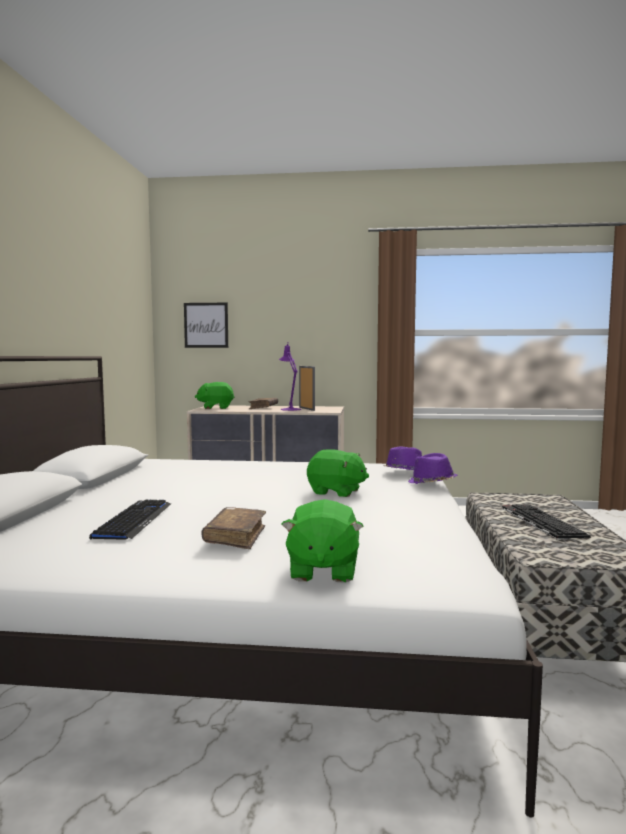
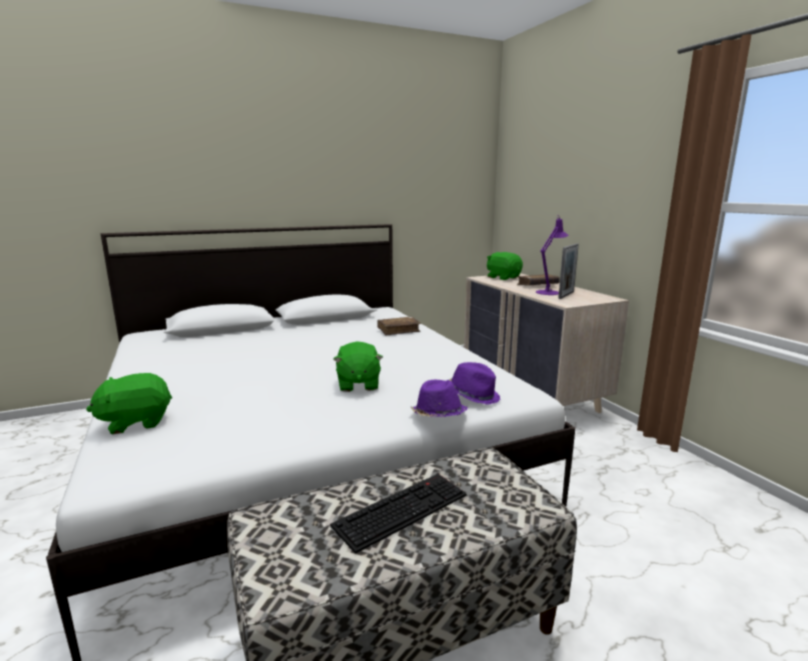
camera: 60 degrees right, 10 degrees up
keyboard [89,500,171,540] -> none
picture [184,303,228,348] -> none
brown book [202,507,266,549] -> brown book moved to [377,317,421,336]

